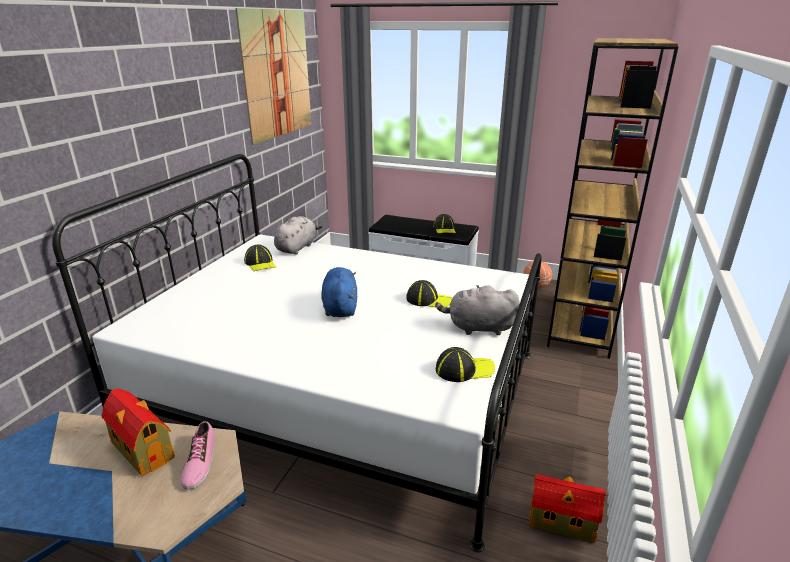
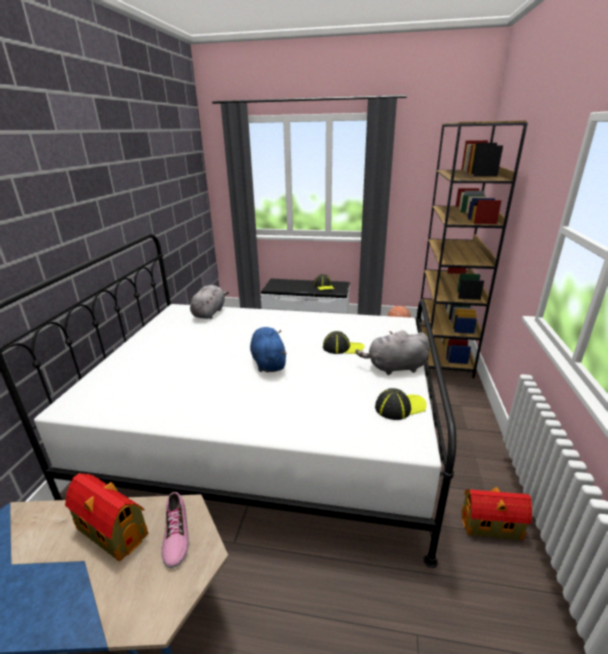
camera: 10 degrees left, 0 degrees up
picture [235,8,311,145] -> none
cap [244,245,276,271] -> none

